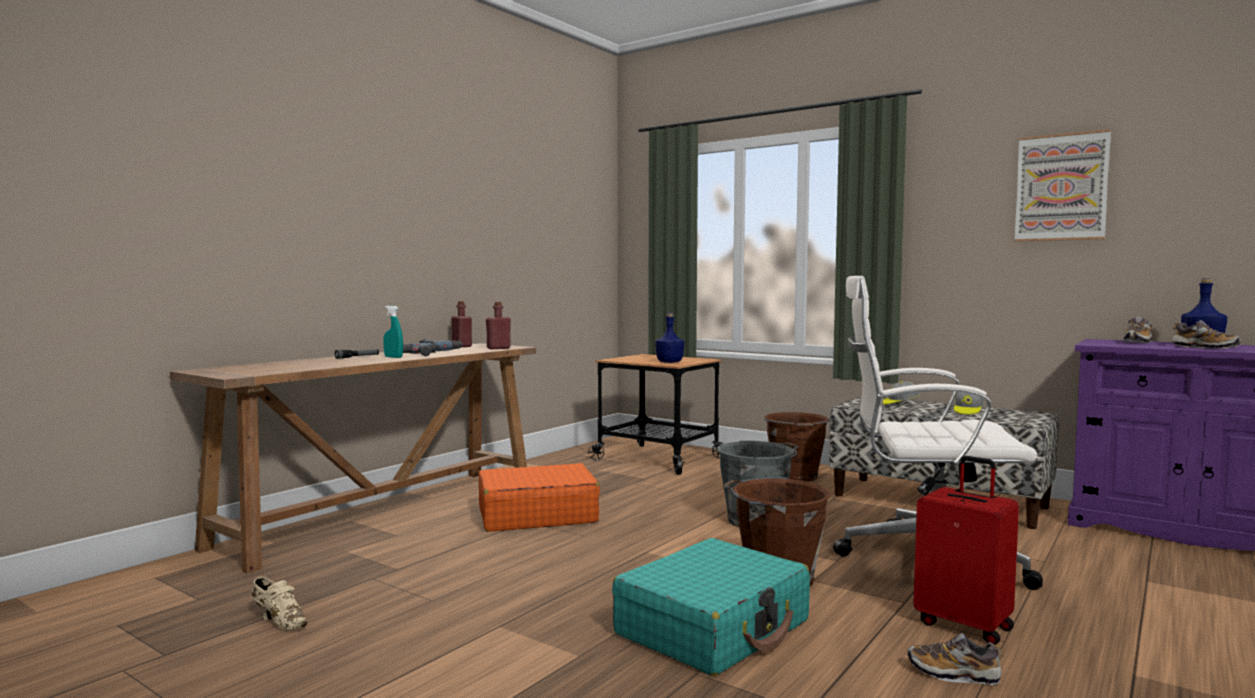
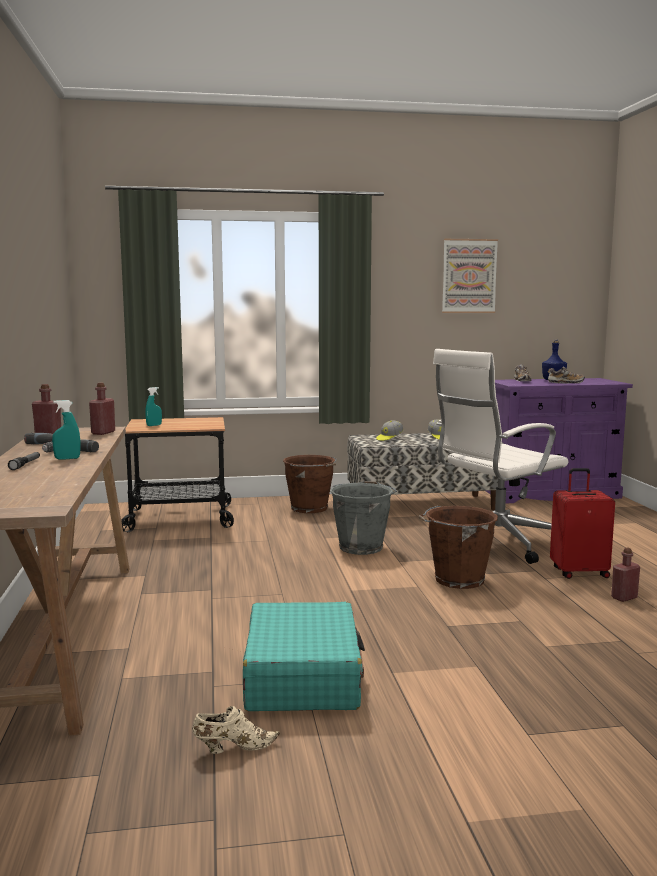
camera: 45 degrees left, 5 degrees up
orange suitcase [479,463,600,532] -> none
turquoise suitcase [612,538,810,676] -> turquoise suitcase moved to [243,602,365,711]
blue bottle [655,313,684,363] -> none
shoe [907,633,1004,685] -> red bottle [611,548,640,602]
none -> turquoise spray bottle [145,387,162,426]

